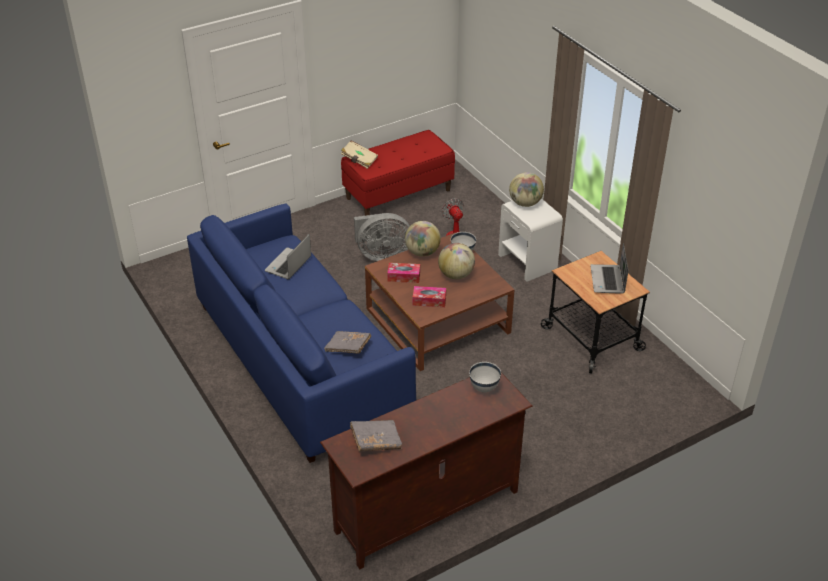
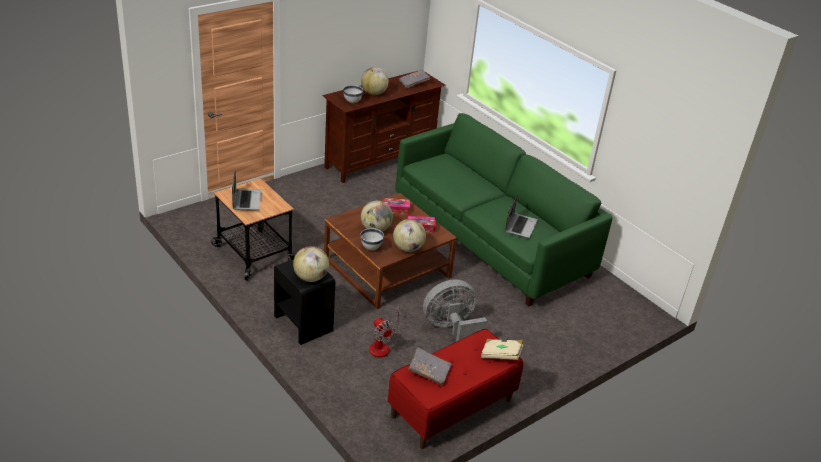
camera: 170 degrees right, 5 degrees down
blue sofa [187,204,416,463] -> green sofa [395,113,612,306]
grey book [324,331,371,354] -> grey book moved to [408,347,451,385]
white nightstand [498,198,563,282] -> black nightstand [274,259,336,345]
none -> globe [361,67,389,95]

